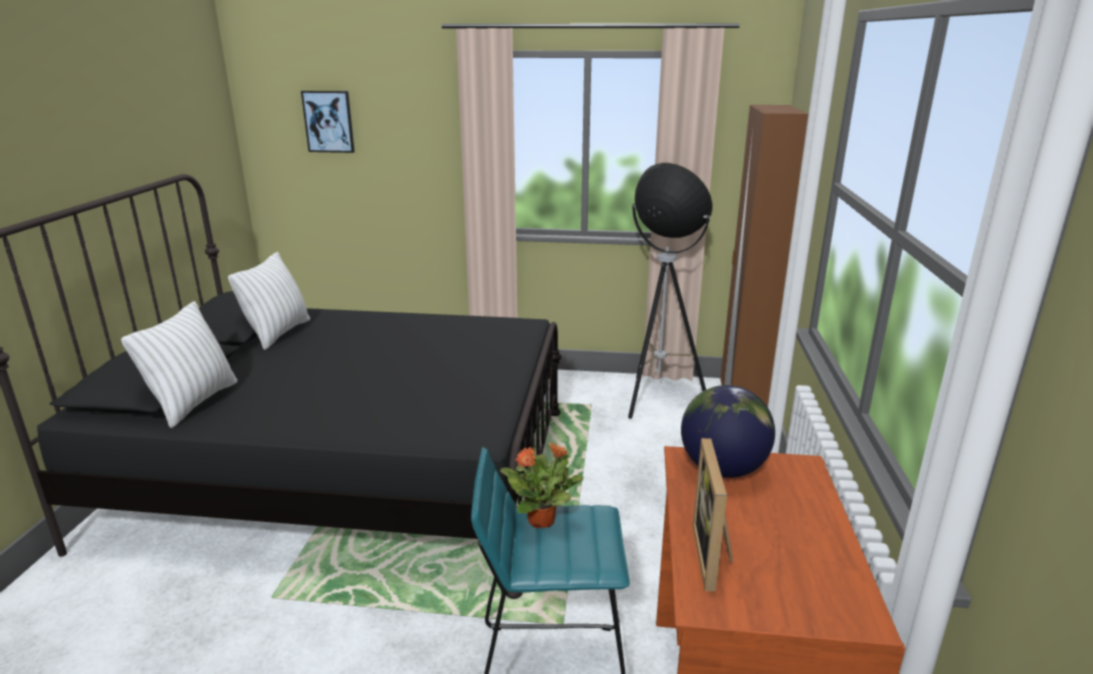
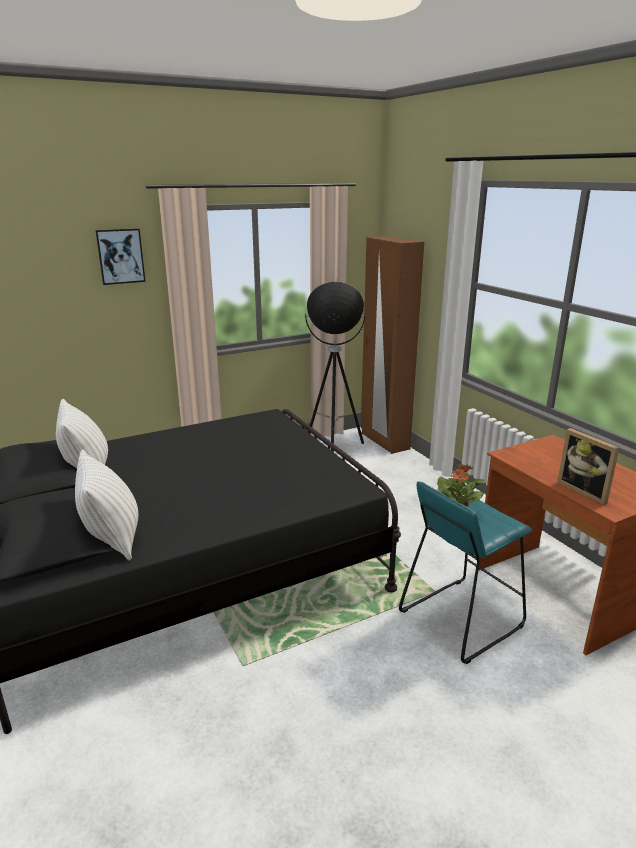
camera: 35 degrees left, 0 degrees up
picture [301,91,355,153] -> picture moved to [95,228,146,285]
globe [681,385,775,478] -> none

